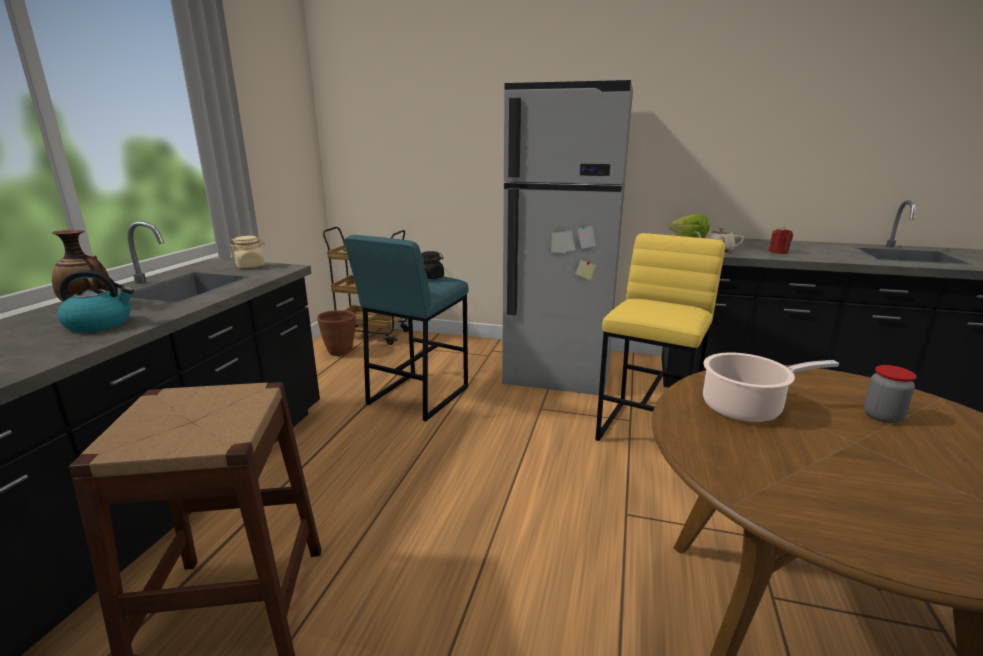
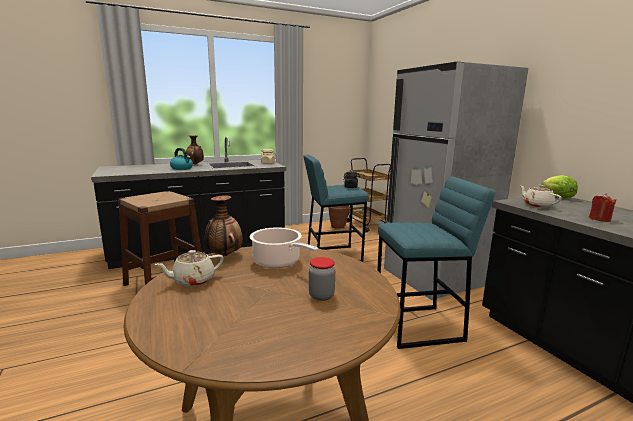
camera: 50 degrees right, 5 degrees down
yellow stool [595,233,725,441] -> turquoise stool [377,176,495,349]
none -> beige teapot [154,250,223,287]
none -> vase [205,195,243,256]

